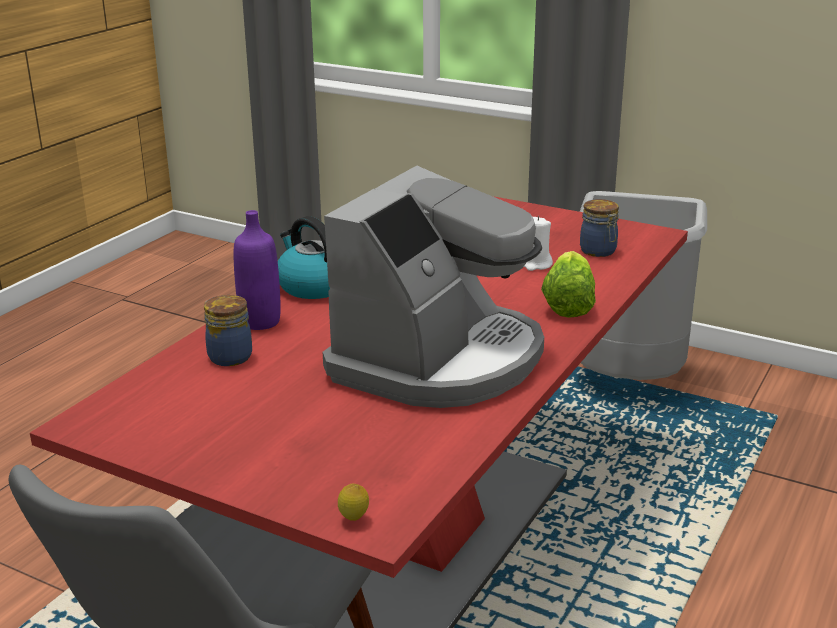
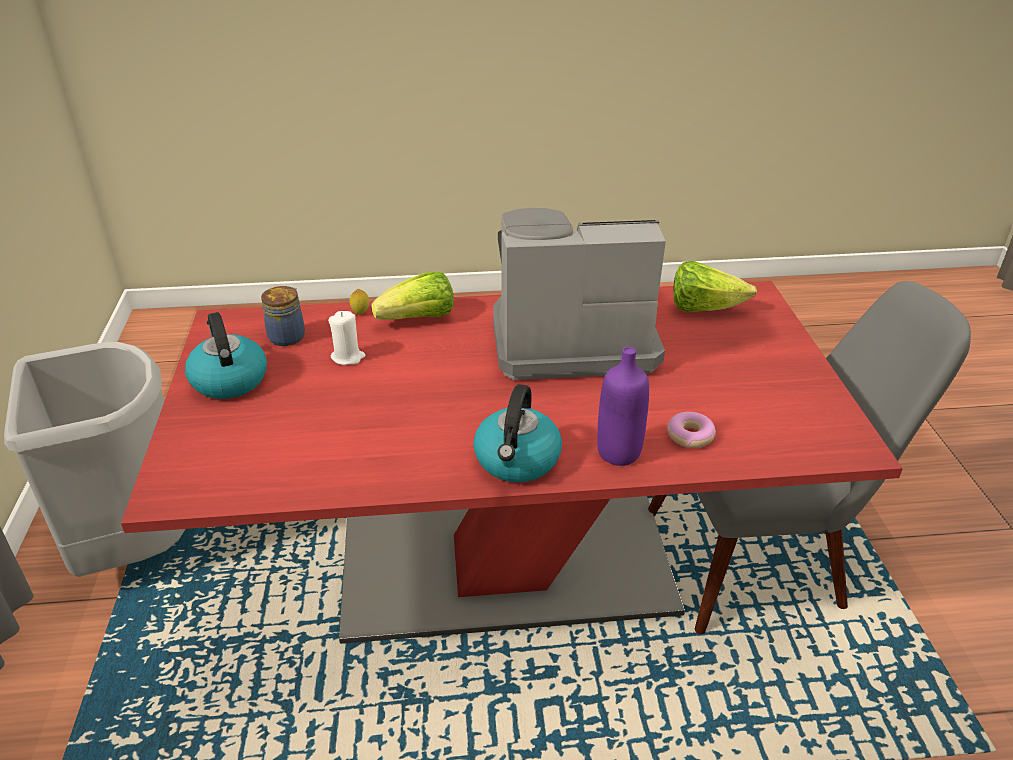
camera: 125 degrees left, 10 degrees up
jar [204,295,252,366] -> donut [667,412,716,448]
lemon [338,484,369,521] -> lemon moved to [350,289,369,315]
none -> kettle [185,312,267,399]
none -> lettuce [673,261,757,312]

